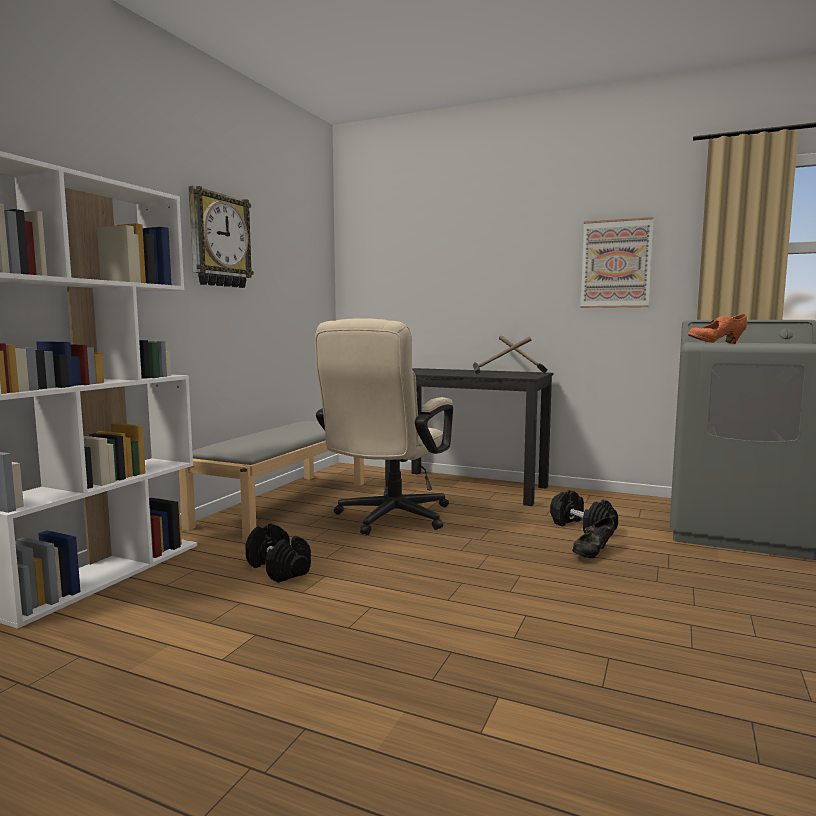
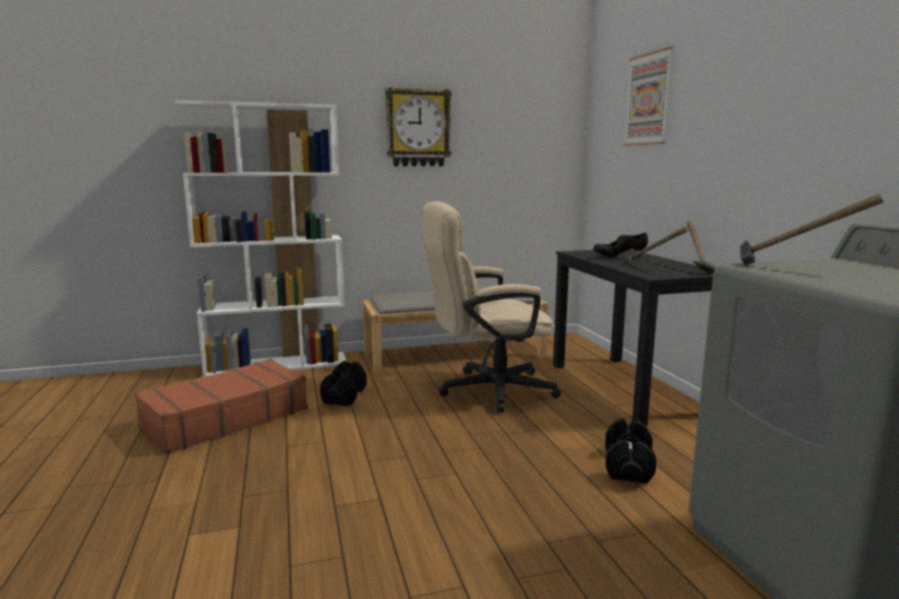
camera: 50 degrees right, 5 degrees up
black shoe [572,517,614,558] -> black shoe moved to [593,233,648,258]
picture [580,217,654,308] -> picture moved to [623,47,673,146]
orange shoe [688,314,747,344] -> hammer [740,193,884,266]
none -> brown suitcase [134,359,308,454]

